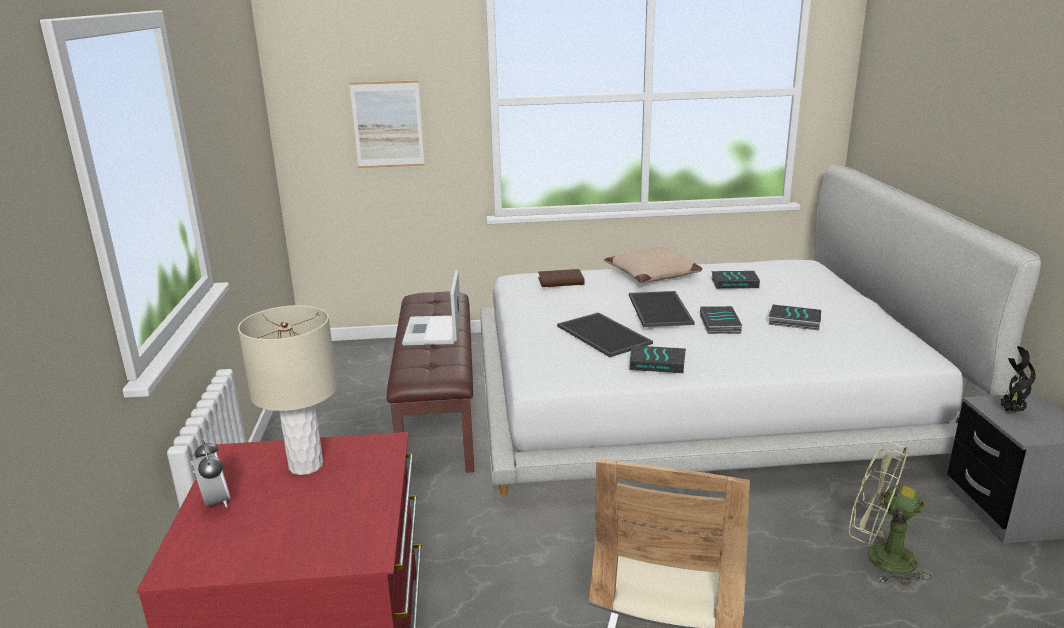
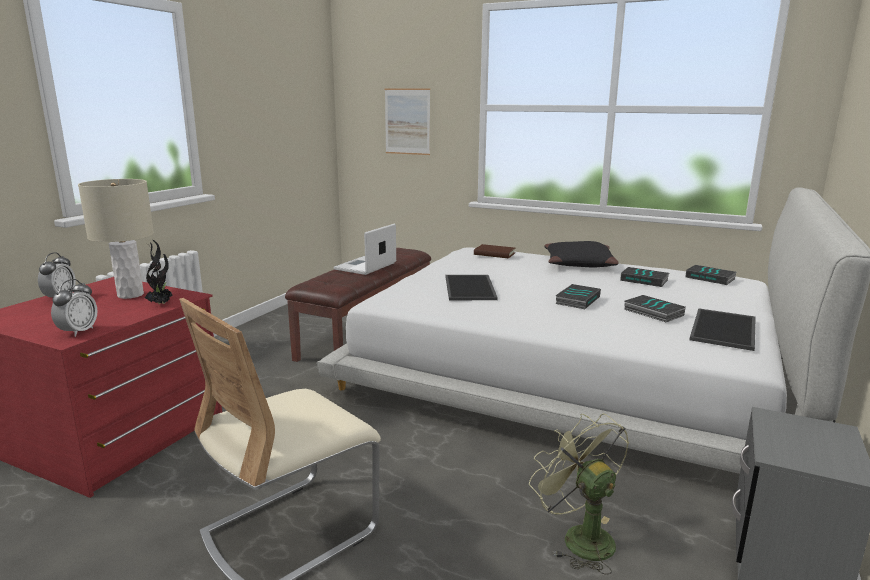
camera: 30 degrees right, 5 degrees down
beige pillow [604,247,702,283] -> black pillow [545,241,618,268]
tray [629,291,695,327] -> tray moved to [689,308,756,351]
book [630,345,686,373] -> book moved to [685,265,737,285]
potted plant [1001,346,1036,413] -> potted plant moved to [144,239,172,304]
none -> alarm clock [51,279,98,337]

